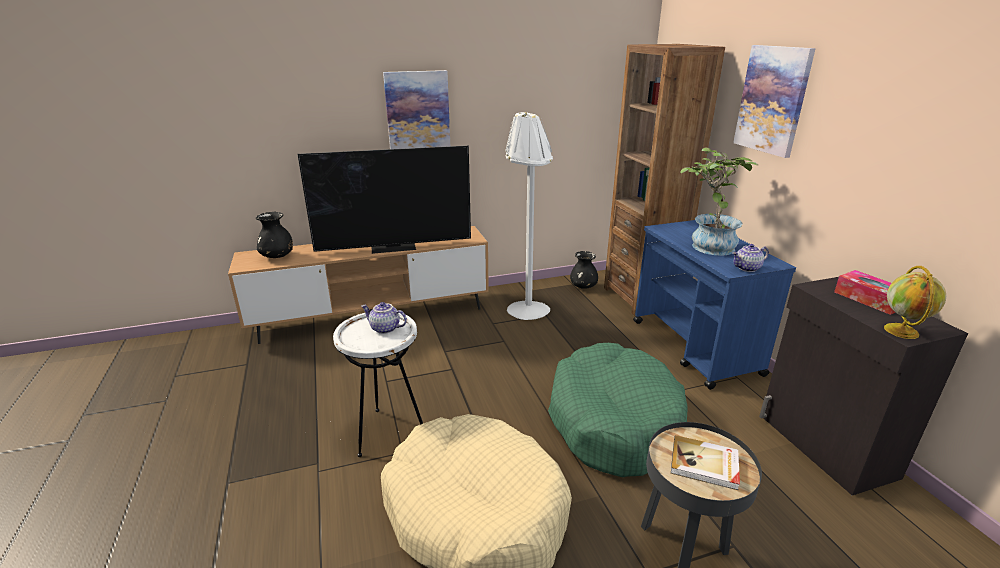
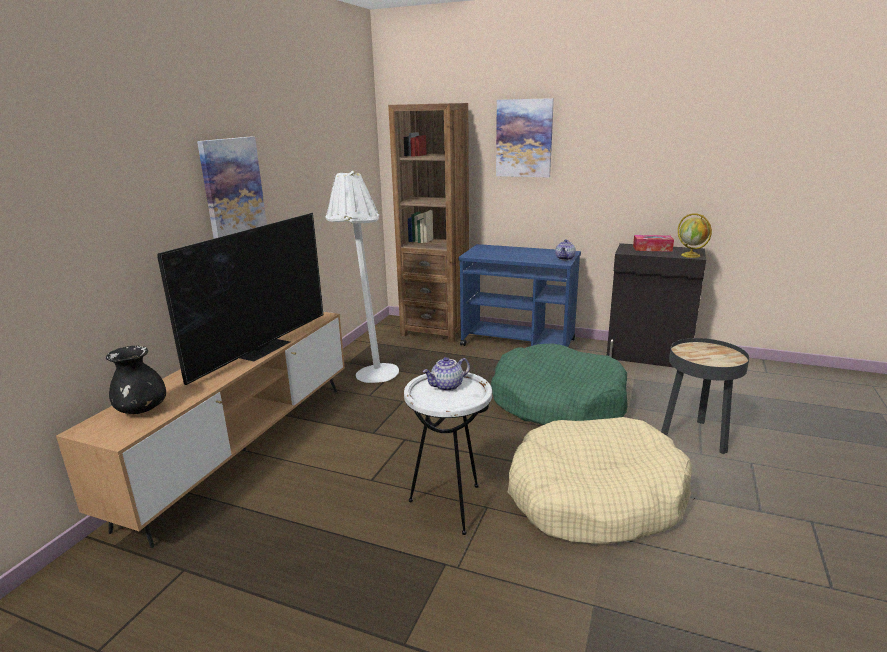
camera: 50 degrees left, 5 degrees down
black vase [570,251,598,289] -> none
book [671,435,740,490] -> none
potted plant [681,147,759,256] -> none

